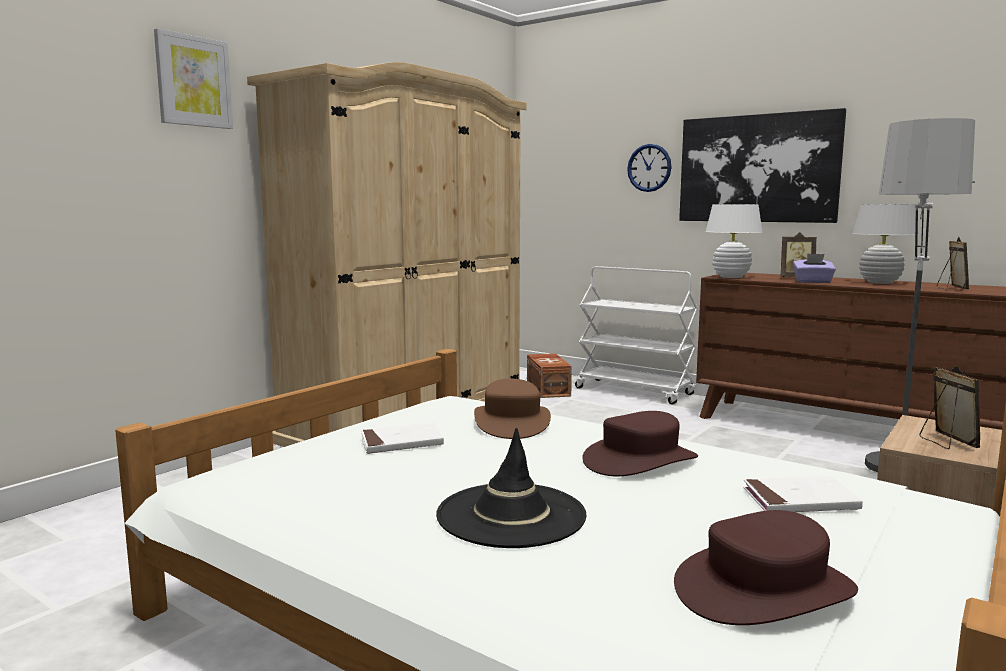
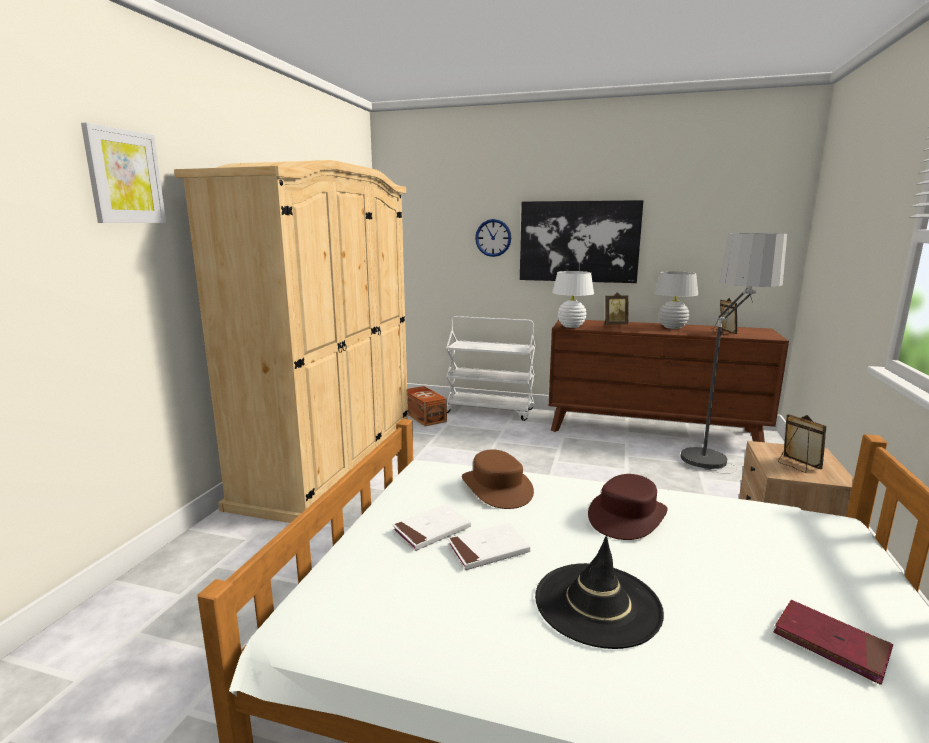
camera: 20 degrees left, 5 degrees up
brown hat [674,510,858,625] -> red book [774,600,893,685]
white book [743,475,863,512] -> white book moved to [448,522,530,570]
purple tissue box [793,253,836,283] -> none

